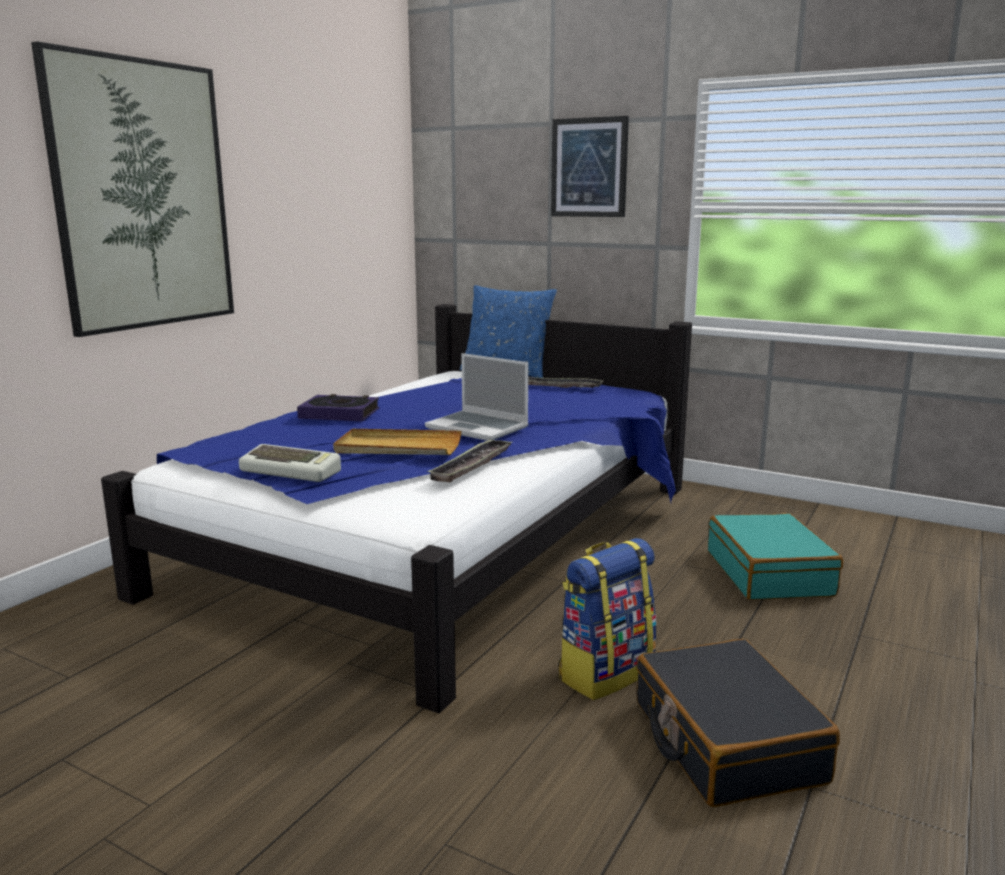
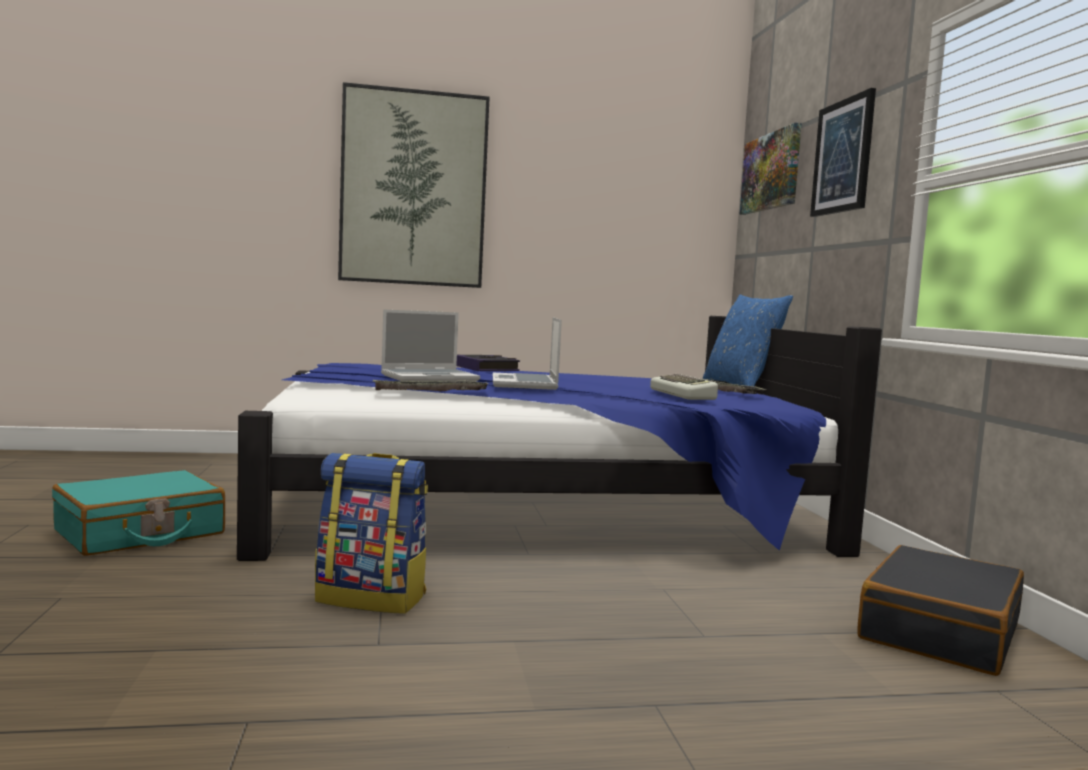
camera: 50 degrees right, 10 degrees down
keyboard [239,444,341,482] -> keyboard moved to [650,374,718,400]
beige tray [333,429,461,455] -> laptop [381,309,480,382]
black suitcase [637,639,840,807] -> black suitcase moved to [857,545,1024,676]
turquoise suitcase [708,513,843,600] -> turquoise suitcase moved to [52,470,225,556]
none -> picture [739,122,802,215]

